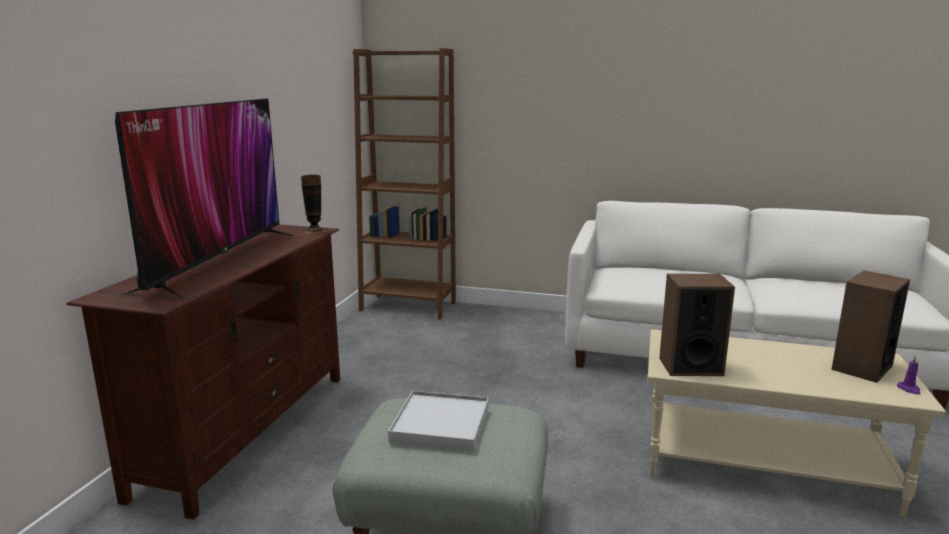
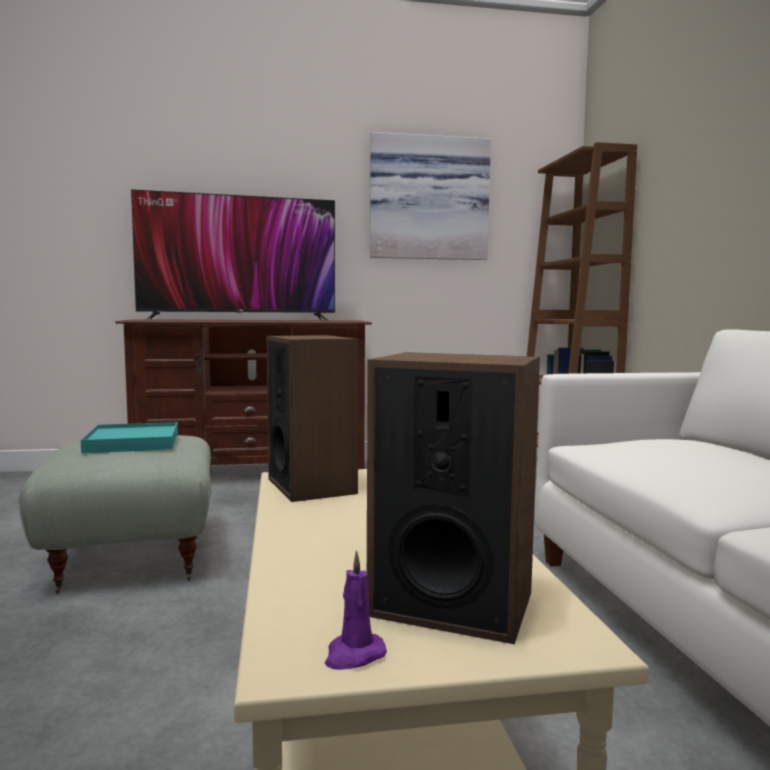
camera: 65 degrees right, 10 degrees down
vase [301,175,325,234] -> none
white tray [388,391,489,452] -> turquoise tray [81,422,178,453]
none -> picture [370,132,491,260]

